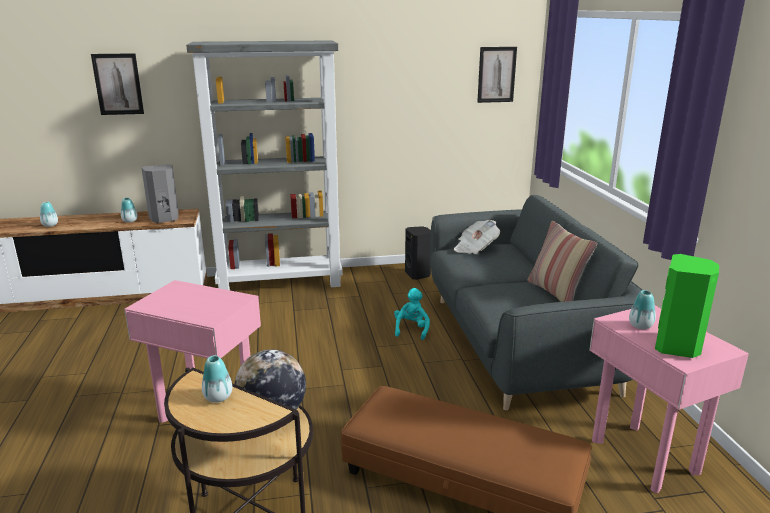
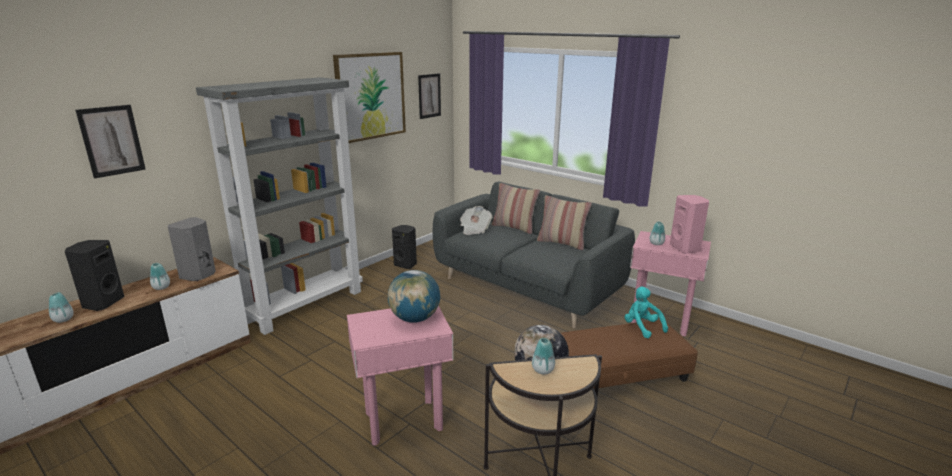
camera: 40 degrees left, 0 degrees up
turquoise plush toy [394,288,430,340] -> turquoise plush toy moved to [625,287,668,339]
green speaker [655,254,719,358] -> pink speaker [670,195,709,254]
none -> black speaker [65,240,124,311]
none -> picture [333,52,406,143]
none -> globe [388,270,440,323]
none -> pillow [492,183,540,234]

